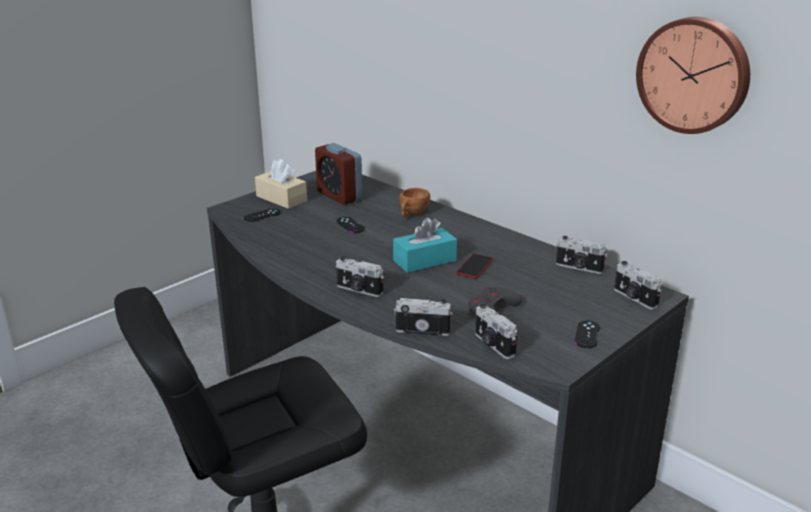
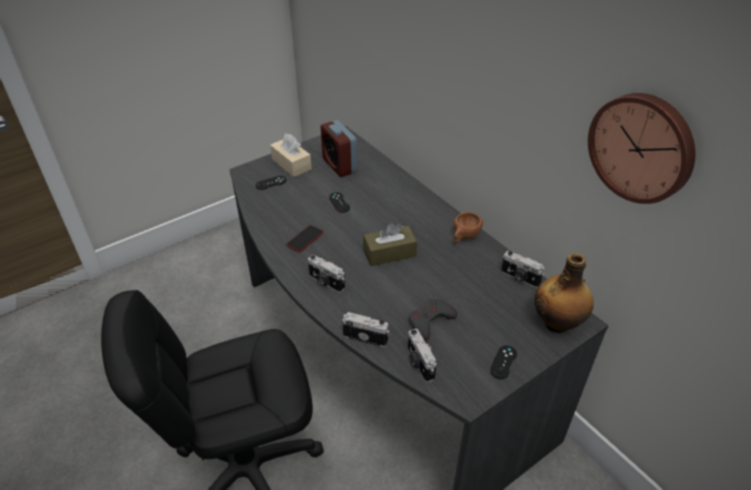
camera: 10 degrees right, 15 degrees up
turquoise tissue box [393,217,457,273] -> brown tissue box [363,223,417,266]
brown cup [399,188,430,217] -> brown cup moved to [454,212,483,243]
phone [456,254,493,279] -> phone moved to [286,225,323,252]
camera [614,261,662,310] -> bottle [535,253,594,333]

